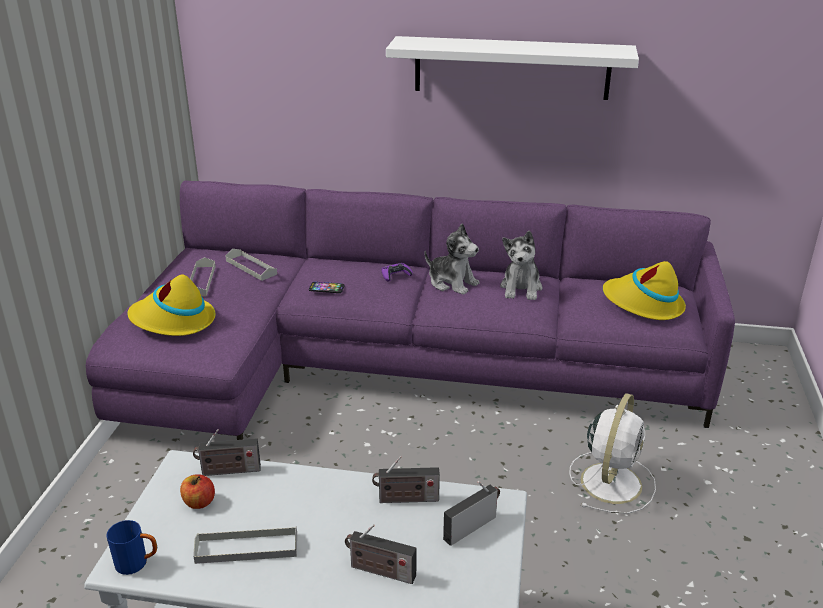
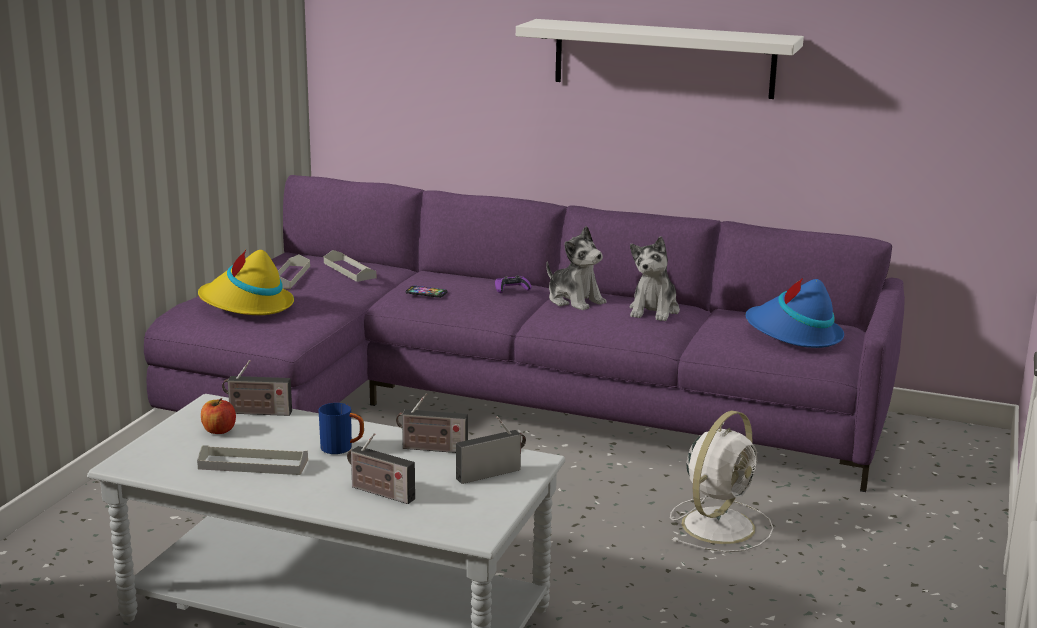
camera: 10 degrees right, 10 degrees down
blue mug [106,520,157,575] -> blue mug moved to [319,403,364,454]
yellow hat [603,261,686,320] -> blue hat [746,277,844,348]

